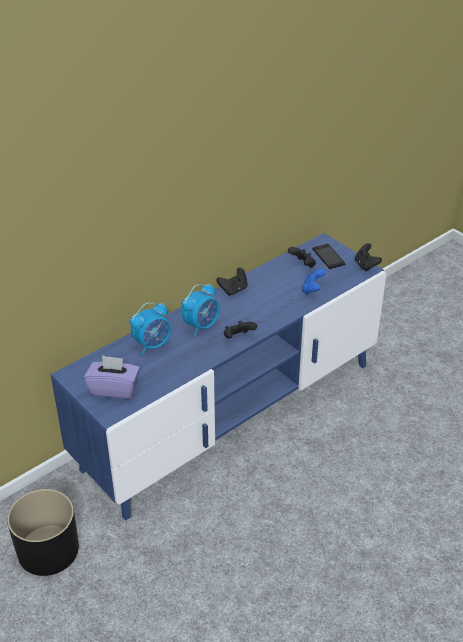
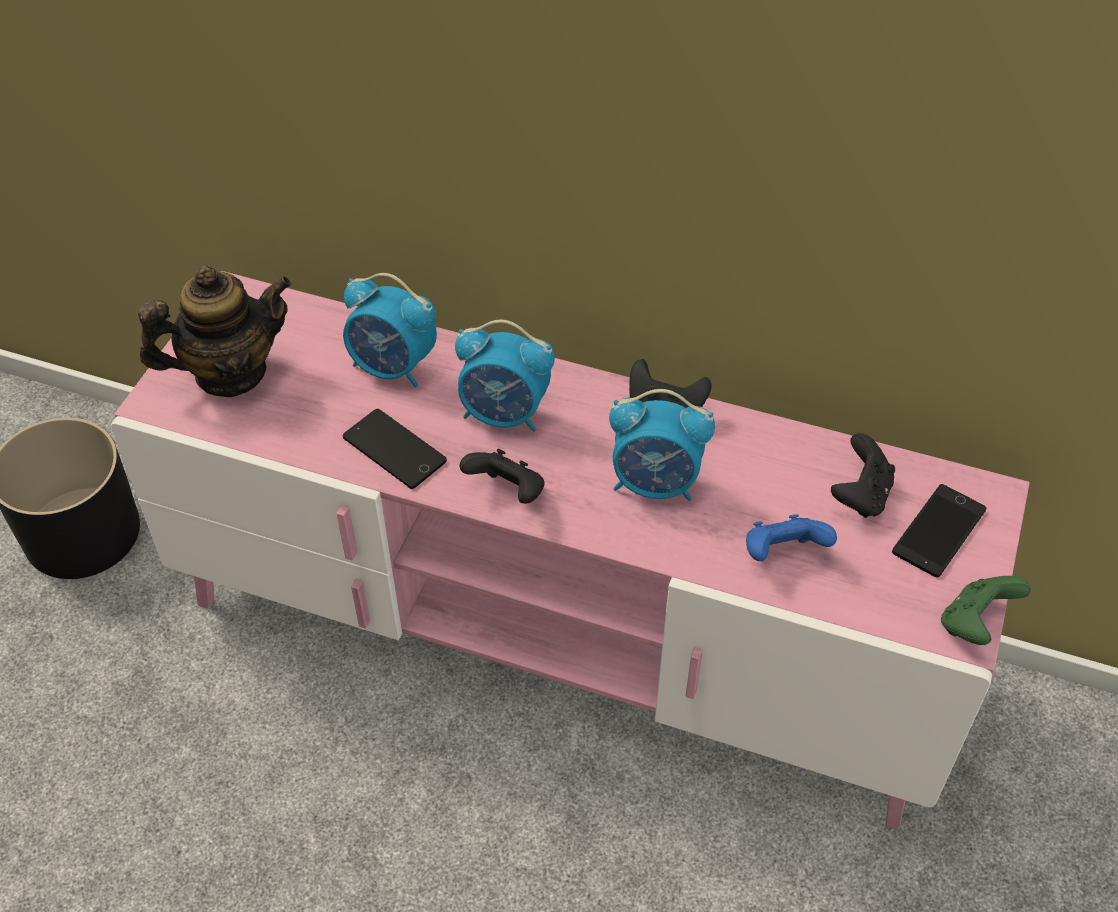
camera: 60 degrees right, 10 degrees up
blue tv stand [51,233,386,520] -> pink tv stand [111,271,1030,830]
purple tissue box [84,355,140,399] -> teapot [138,266,292,397]
black game controller [355,243,382,272] -> green game controller [941,576,1031,645]
none -> phone [343,409,447,489]
none -> alarm clock [609,389,715,501]

